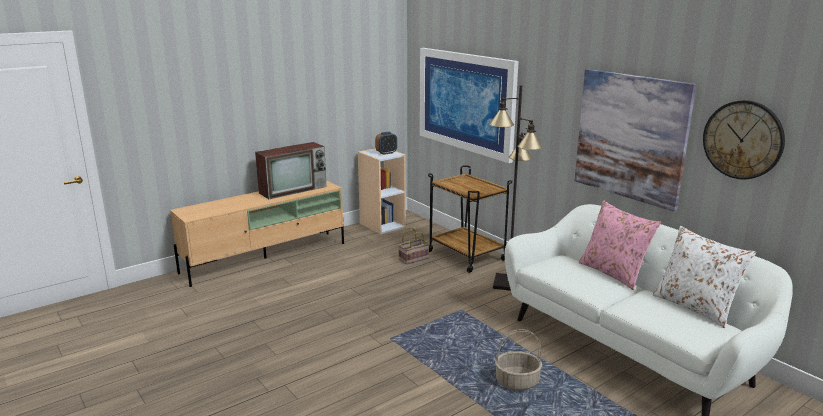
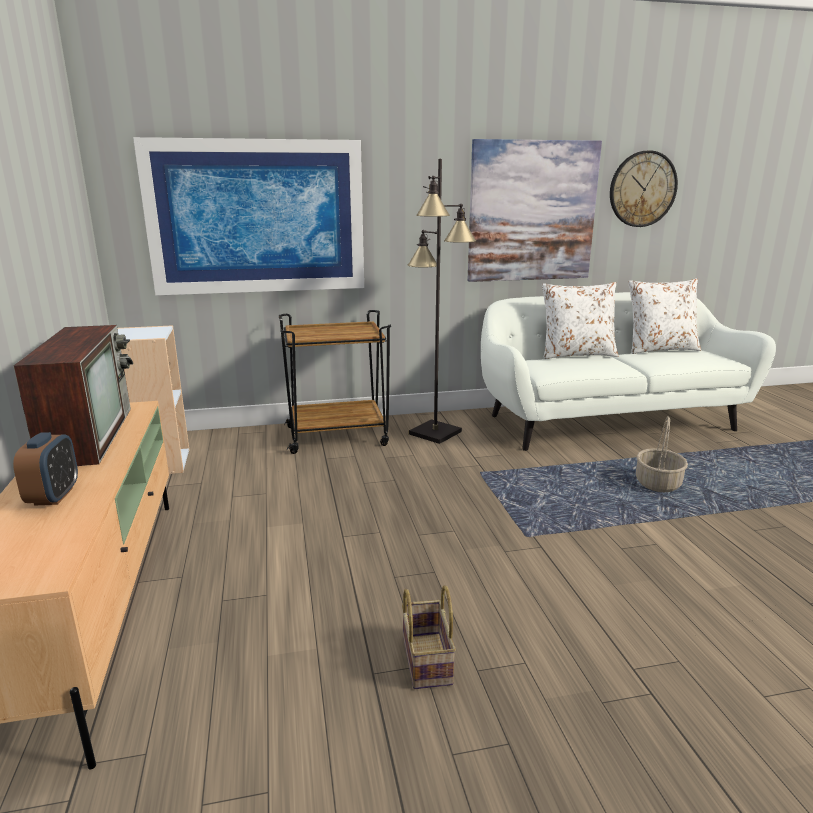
camera: 65 degrees left, 0 degrees up
alarm clock [375,132,397,155] -> alarm clock moved to [13,432,78,506]
basket [398,227,429,265] -> basket moved to [402,585,456,689]
pink pillow [579,200,661,290] -> white pillow [542,282,619,359]

